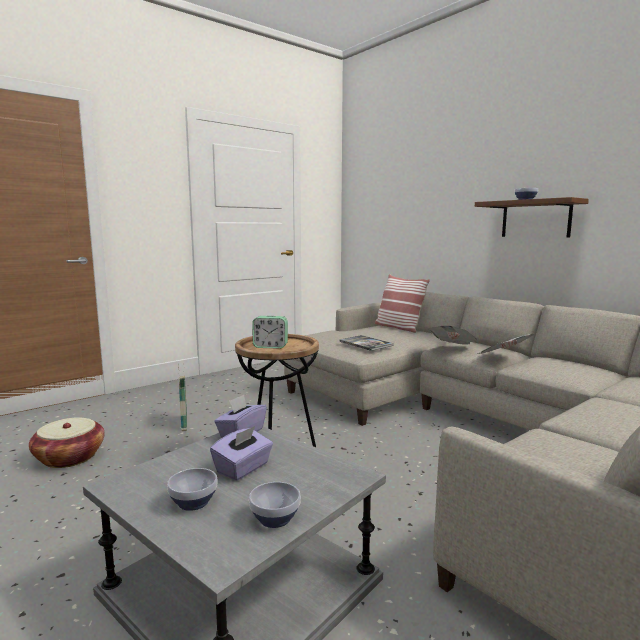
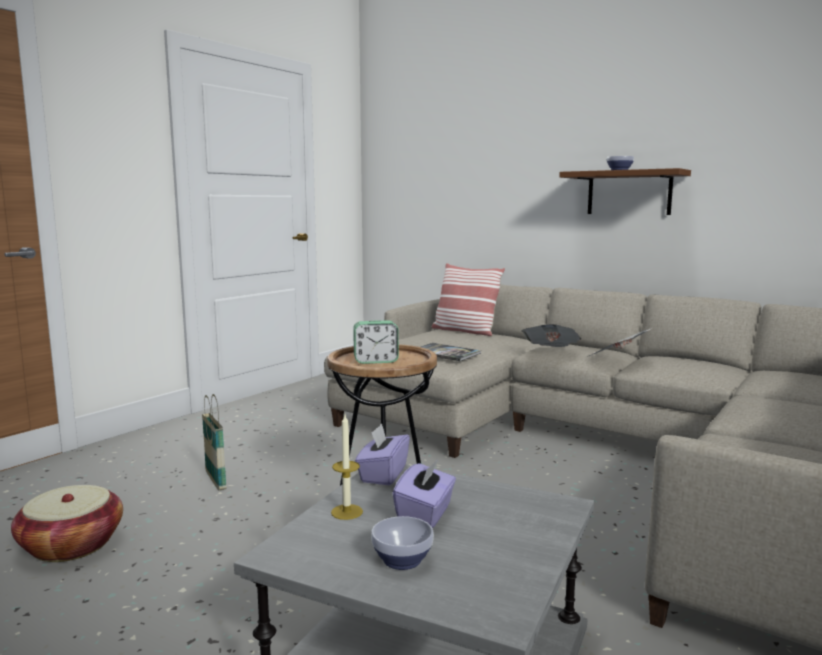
camera: 15 degrees left, 0 degrees up
bowl [249,482,301,528] -> none
none -> candle [331,415,363,520]

